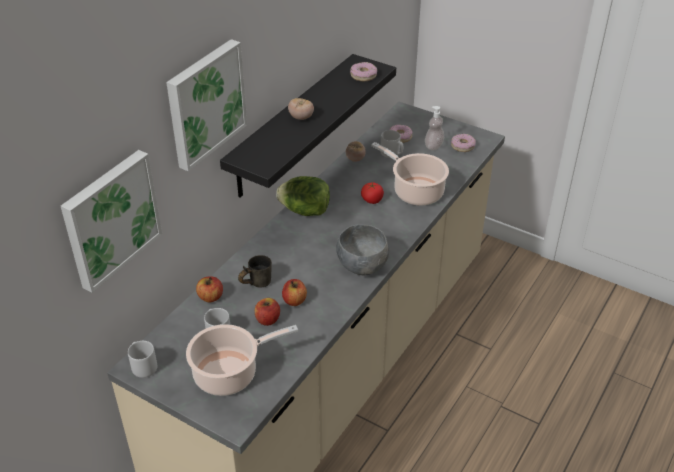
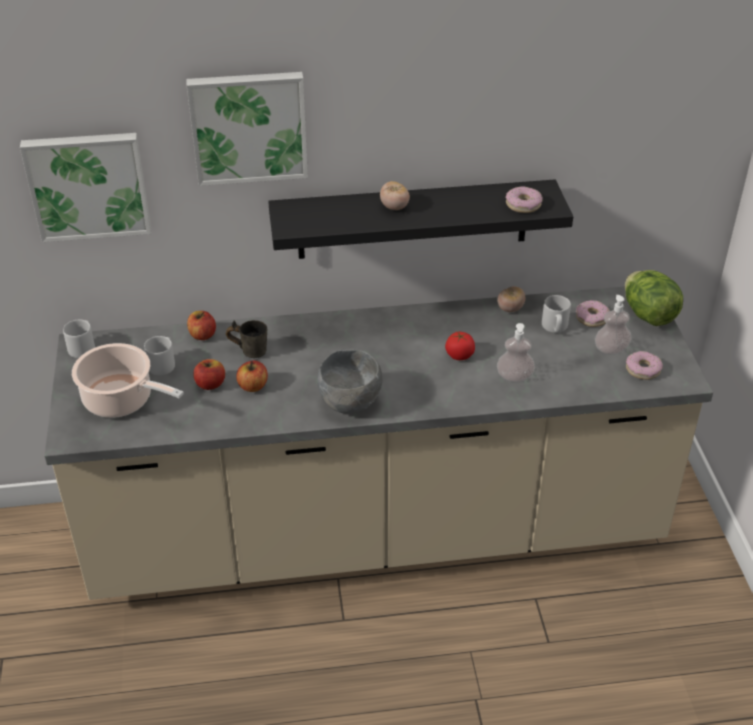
camera: 50 degrees right, 0 degrees up
lettuce [276,176,330,216] -> lettuce moved to [625,270,683,326]
cooking pot [371,142,449,205] -> soap dispenser [497,323,535,382]

